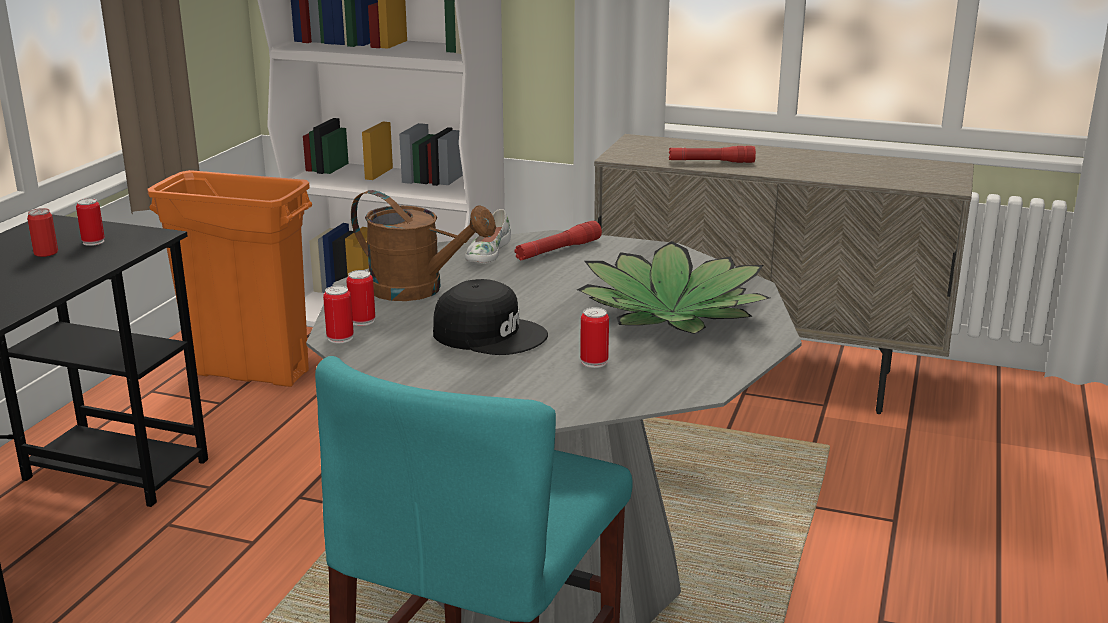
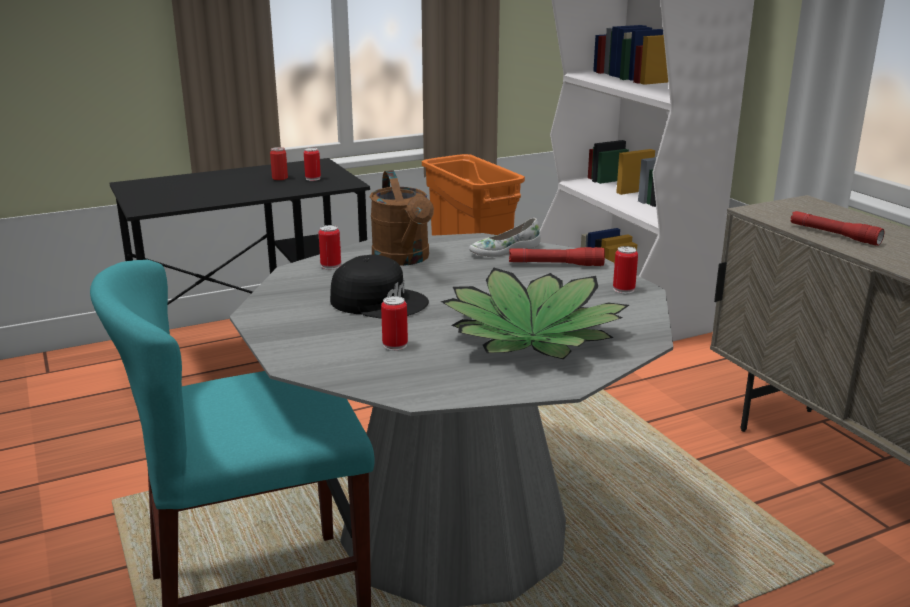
camera: 45 degrees right, 0 degrees up
can [323,286,354,343] -> can moved to [613,246,638,294]
black cap [433,279,548,355] -> black cap turned 45 degrees counterclockwise [330,255,429,319]

